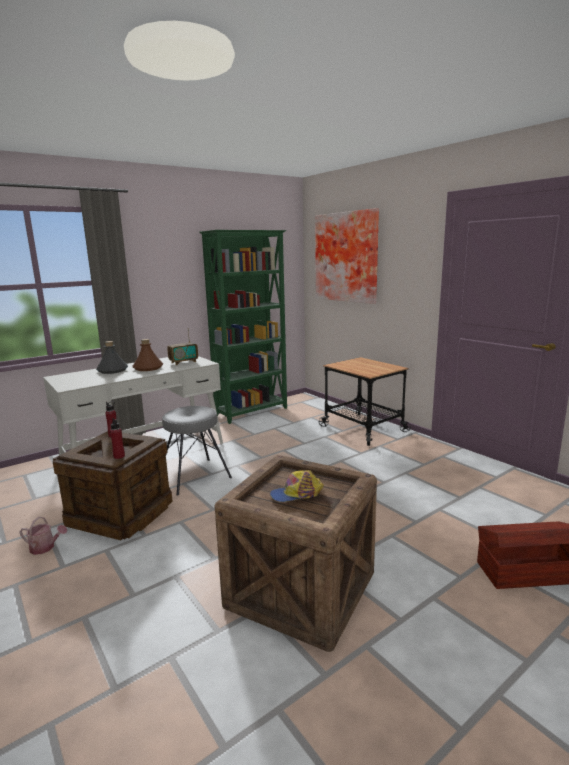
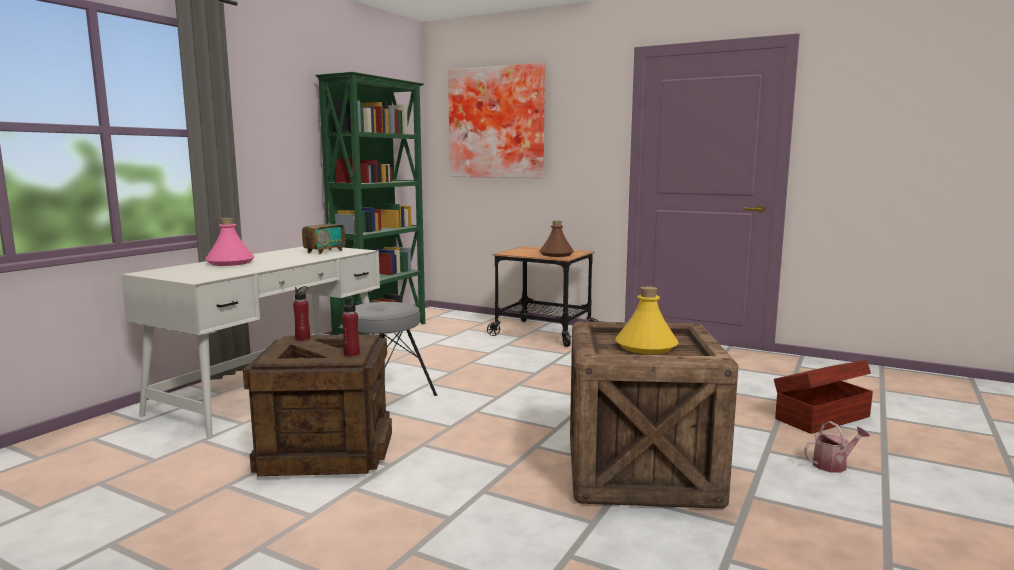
camera: 25 degrees left, 5 degrees down
watering can [19,517,67,555] -> watering can moved to [804,421,870,473]
grey bottle [96,341,128,374] -> pink bottle [205,218,255,266]
brown bottle [132,339,163,371] -> brown bottle moved to [540,221,574,257]
cap [270,470,324,502] -> yellow bottle [615,286,678,354]

